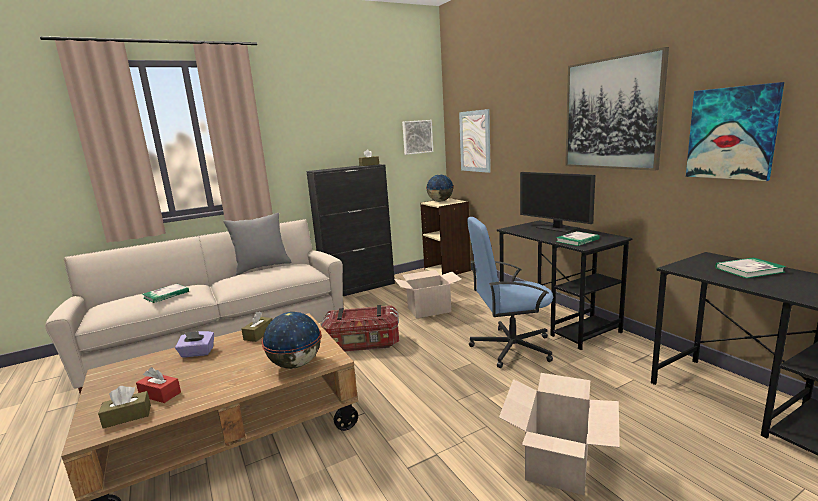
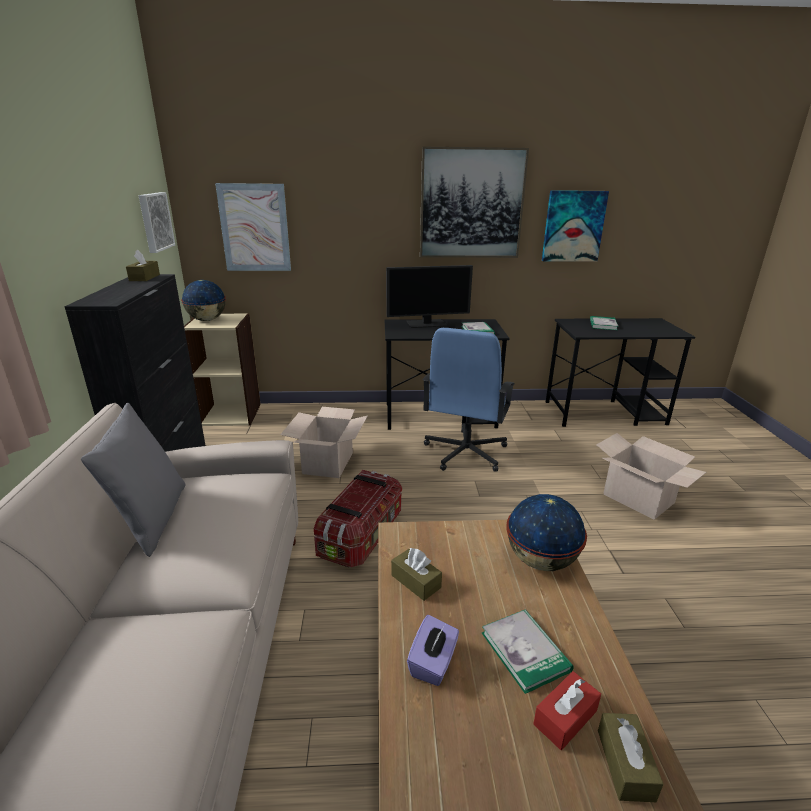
camera: 65 degrees left, 10 degrees up
book [142,284,189,303] -> book moved to [482,609,574,694]

